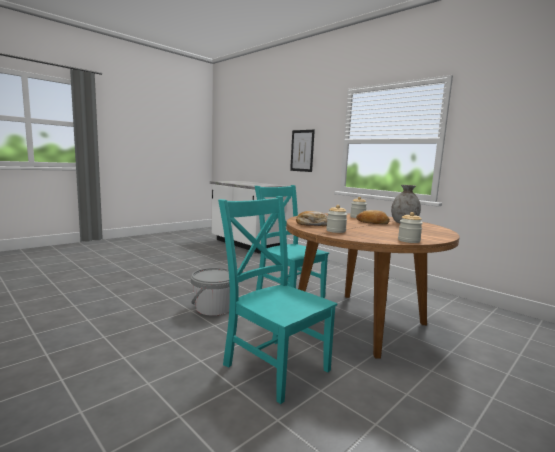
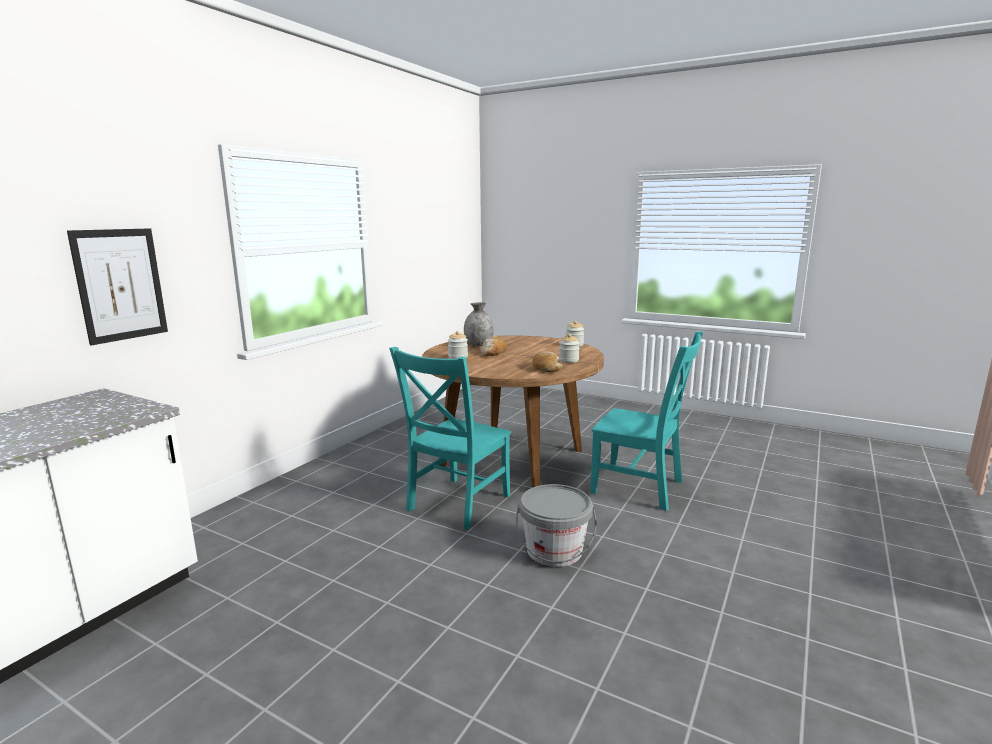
camera: 105 degrees left, 5 degrees up
turquoise chair [218,196,338,404] -> turquoise chair turned 90 degrees counterclockwise [590,331,703,511]

